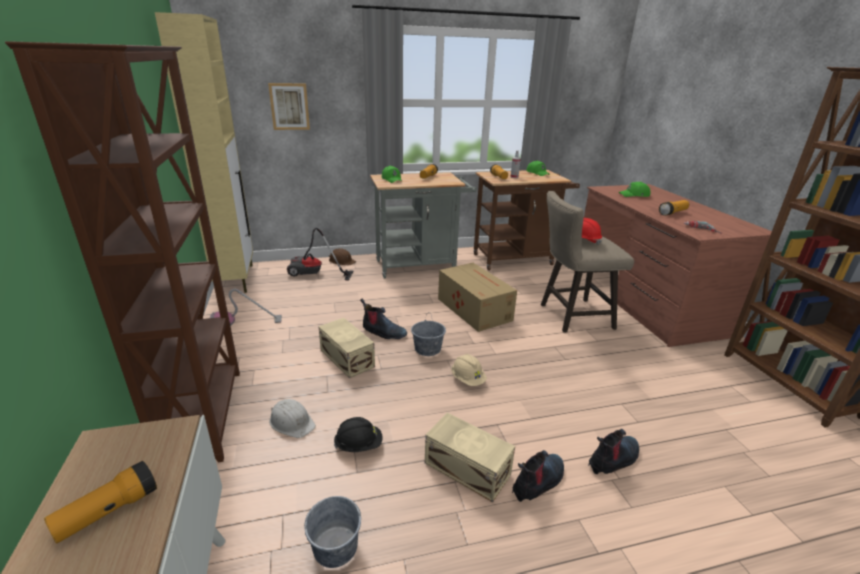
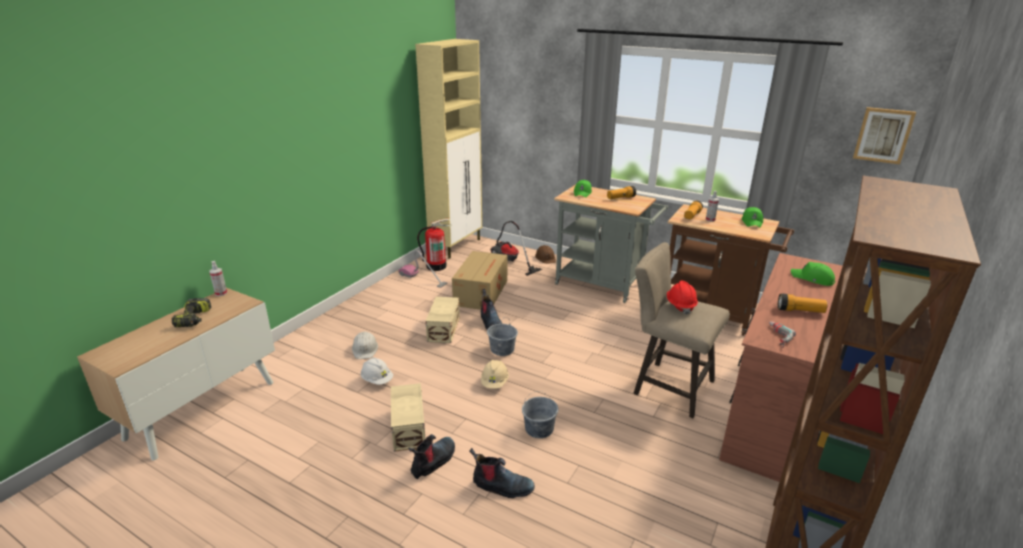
camera: 45 degrees right, 0 degrees up
brown bookcase [5,41,240,462] -> none
flashlight [44,461,157,544] -> power drill [172,298,211,327]
picture [268,83,310,130] -> picture moved to [853,107,916,164]
grey bucket [304,496,361,568] -> grey bucket moved to [522,391,558,438]
black hard hat [334,417,383,452] -> white hard hat [361,358,393,385]
cardboard box [438,263,517,332] -> cardboard box moved to [452,251,507,310]
boot [512,450,564,502] -> boot turned 60 degrees counterclockwise [408,434,455,479]
none -> spray bottle [209,261,227,296]
none -> fire extinguisher [417,219,452,271]

